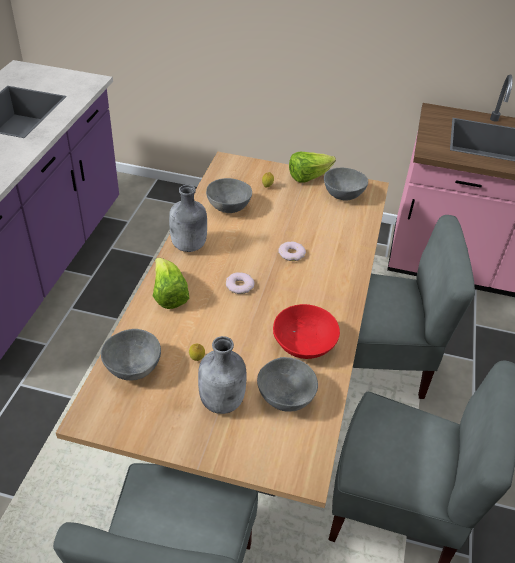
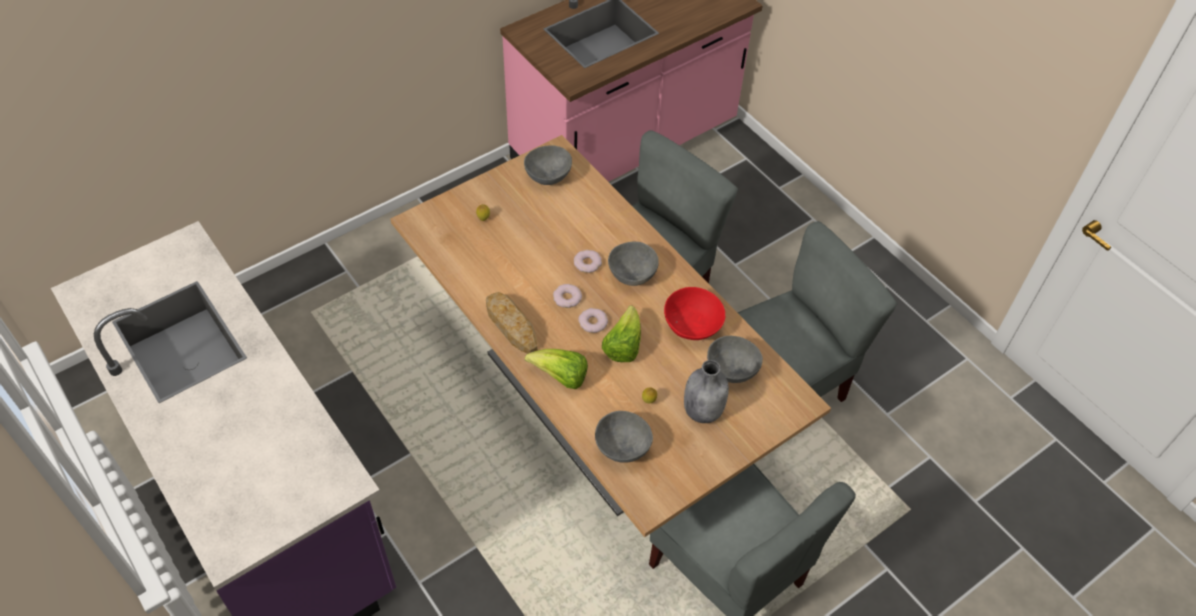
camera: 50 degrees left, 10 degrees up
grey bottle [169,185,207,252] -> bread [486,292,538,354]
grey bowl [206,178,252,213] -> grey bowl moved to [608,242,659,286]
lettuce [289,152,336,183] -> lettuce moved to [602,305,641,362]
none -> donut [553,284,582,308]

